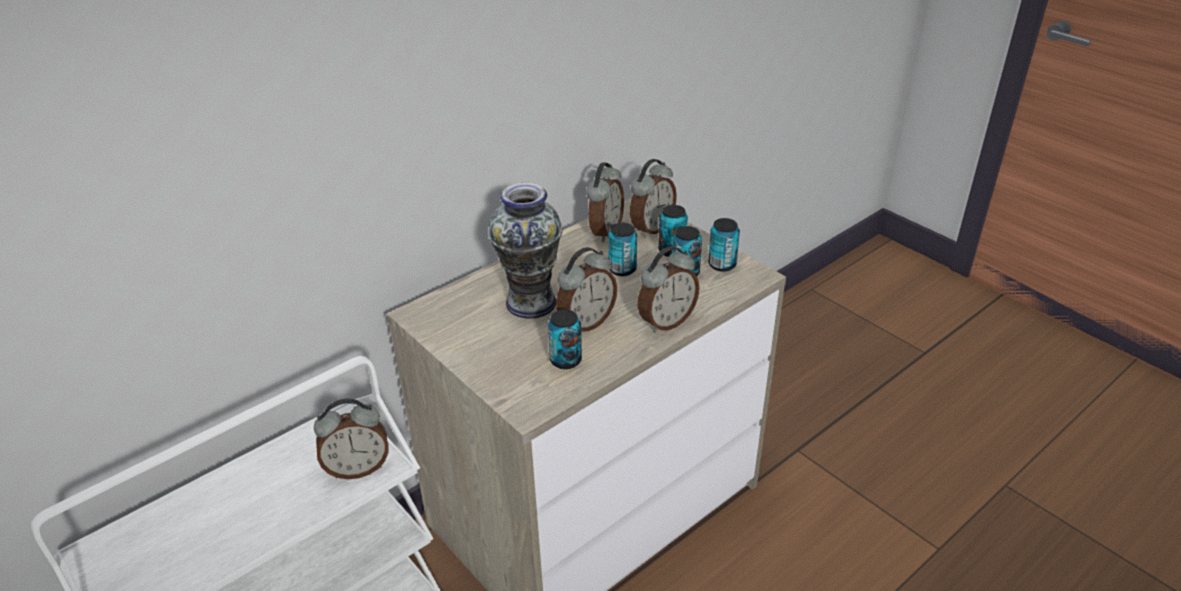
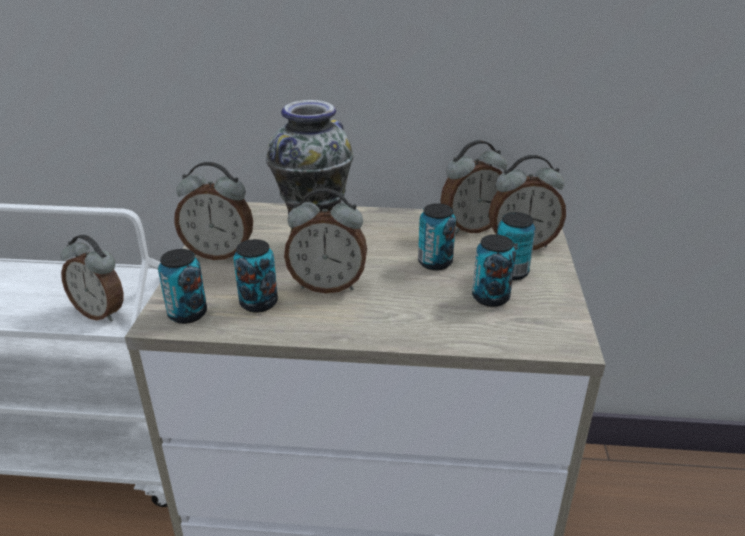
camera: 45 degrees right, 5 degrees down
alarm clock [638,246,700,333] -> alarm clock moved to [174,162,253,260]
can [708,218,740,272] -> can moved to [158,249,207,324]

